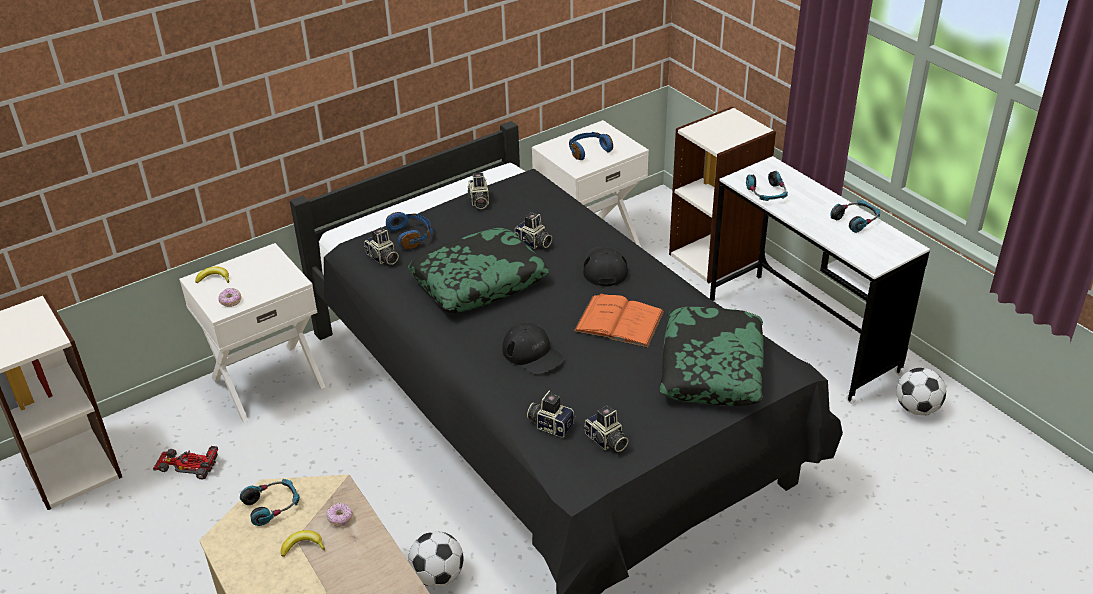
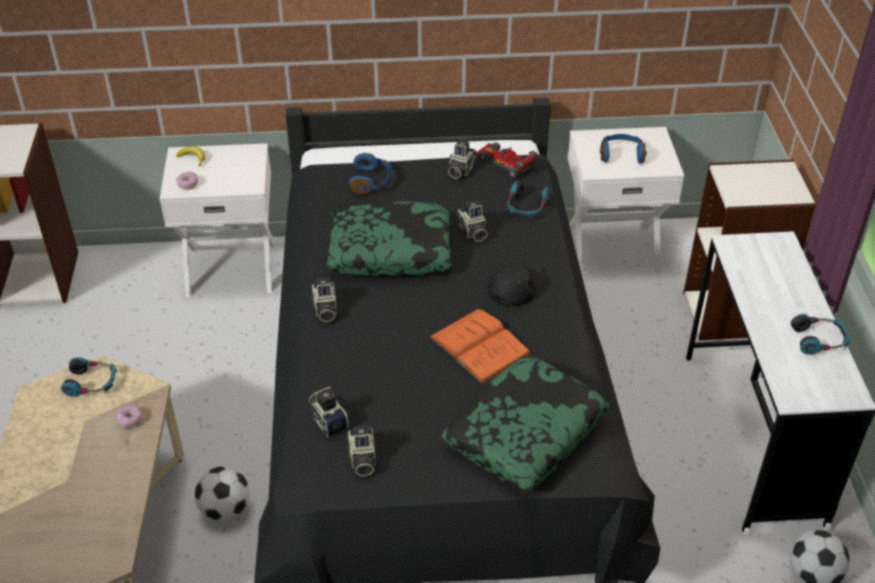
camera: 30 degrees right, 5 degrees up
toy car [153,446,218,480] -> toy car moved to [476,142,537,178]
banana [281,530,325,557] -> none
camera [363,227,399,265] -> camera moved to [311,278,337,322]
black cap [502,322,565,375] -> none
headphones [746,171,788,201] -> headphones moved to [507,181,549,217]

